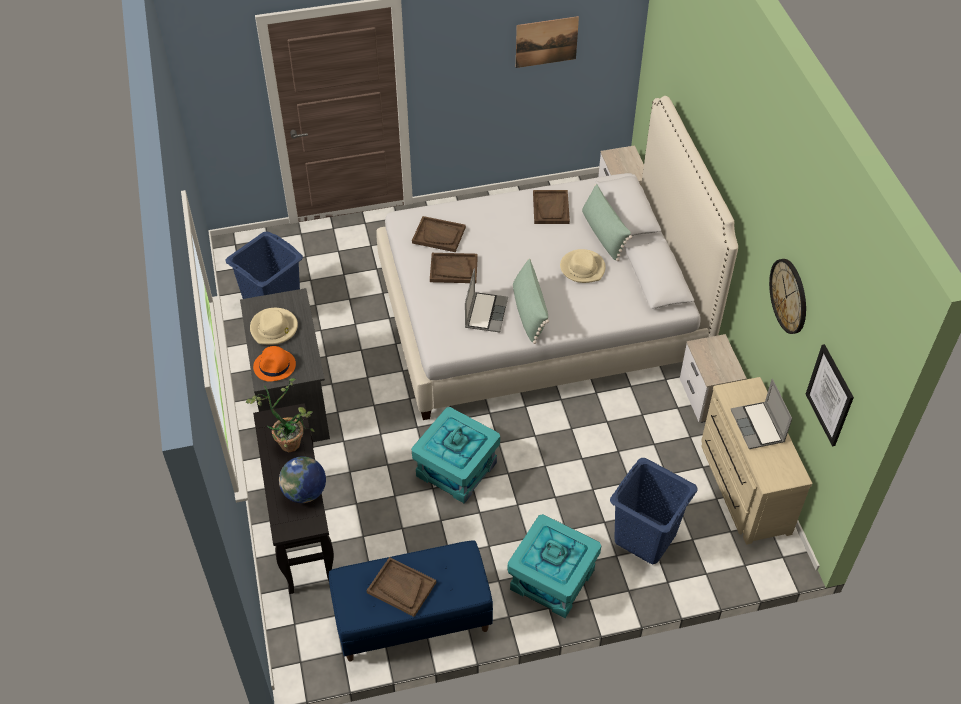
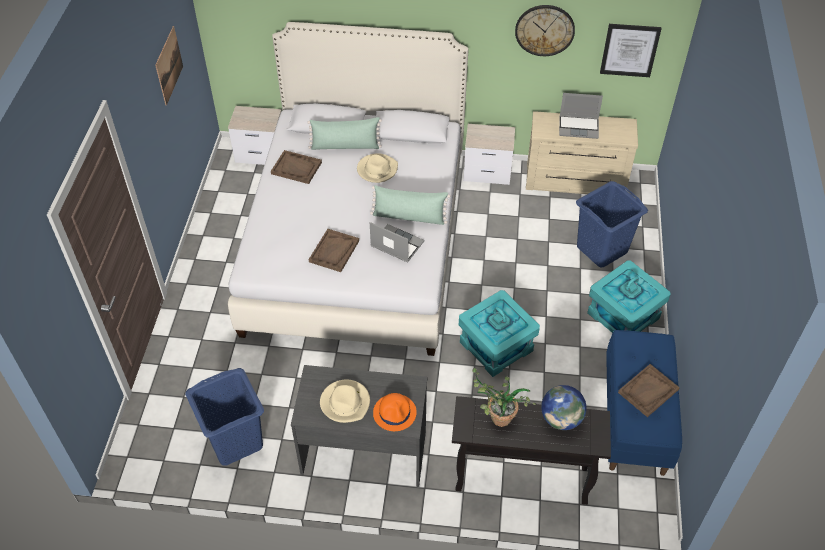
camera: 70 degrees left, 0 degrees up
brown tray [412,216,466,252] -> none

